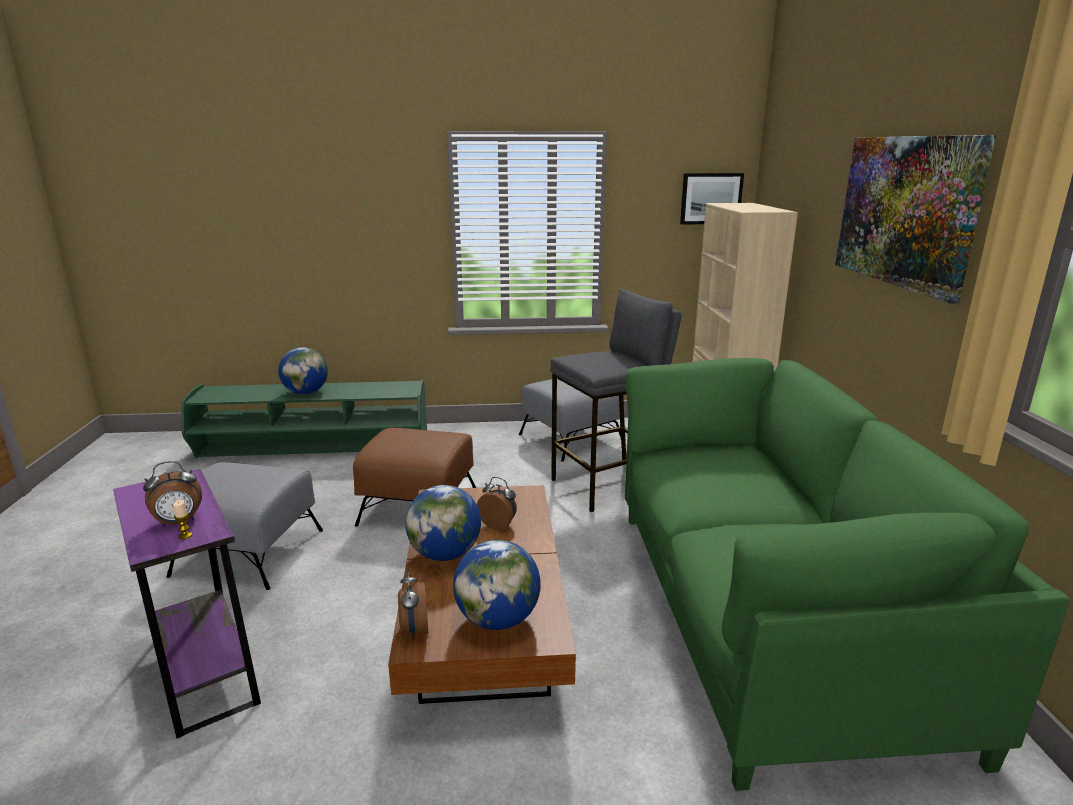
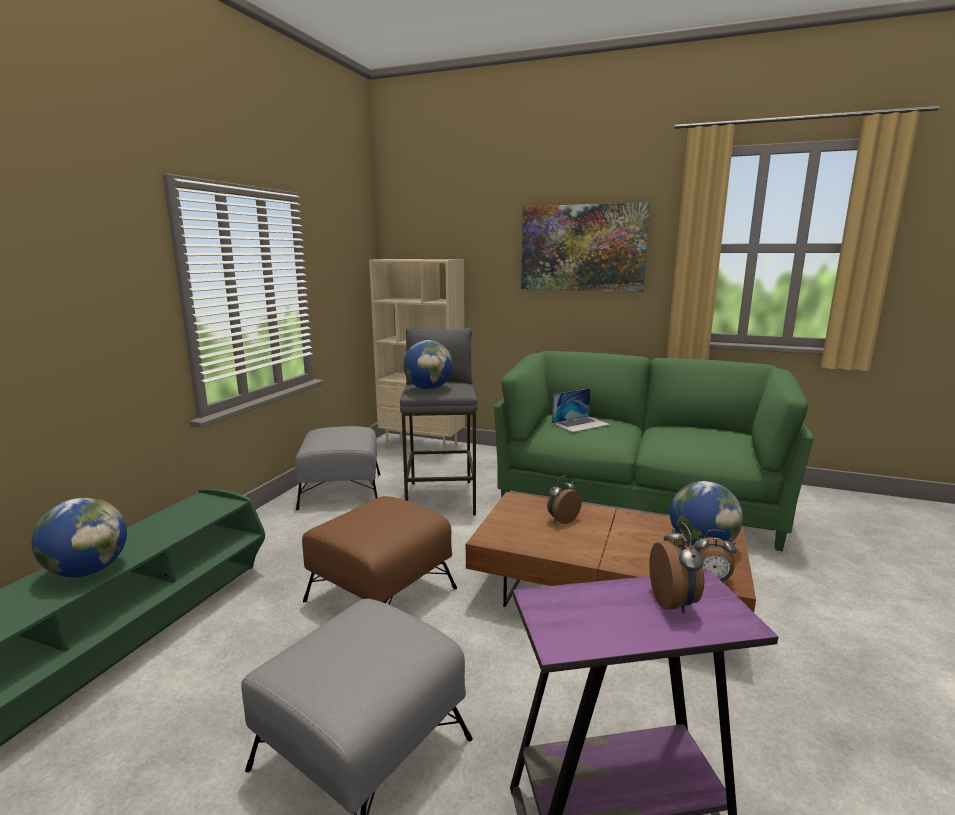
camera: 65 degrees left, 5 degrees down
candle [173,500,192,539] -> none
globe [405,485,481,561] -> globe moved to [403,340,453,390]
picture [680,173,744,224] -> none
none -> laptop [552,388,610,432]

